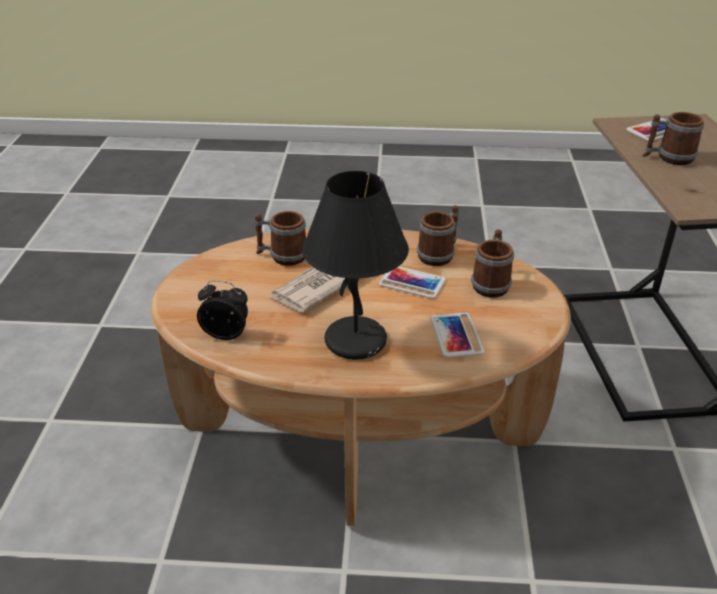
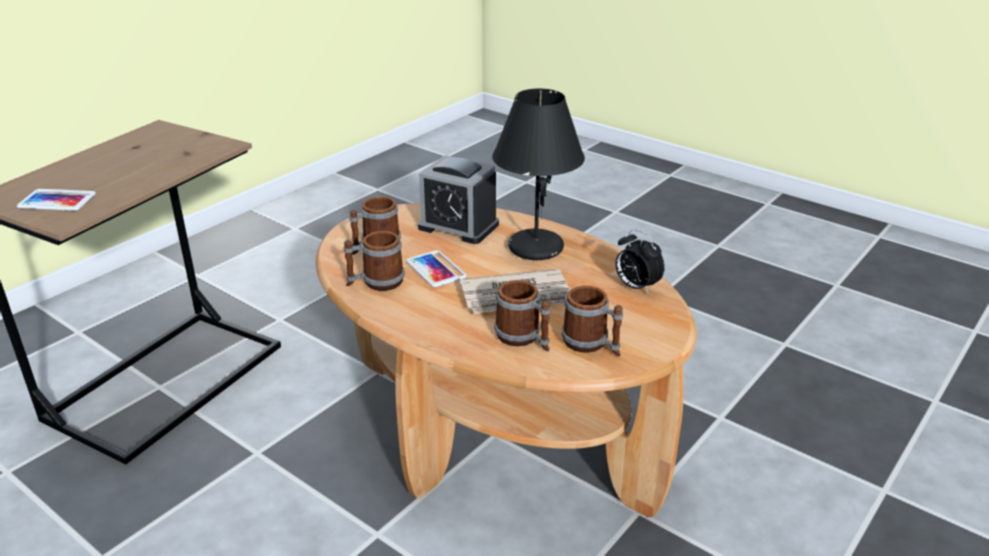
camera: 145 degrees left, 5 degrees down
phone [431,313,484,358] -> alarm clock [418,155,499,244]
mug [643,112,704,165] -> mug moved to [562,286,623,356]

